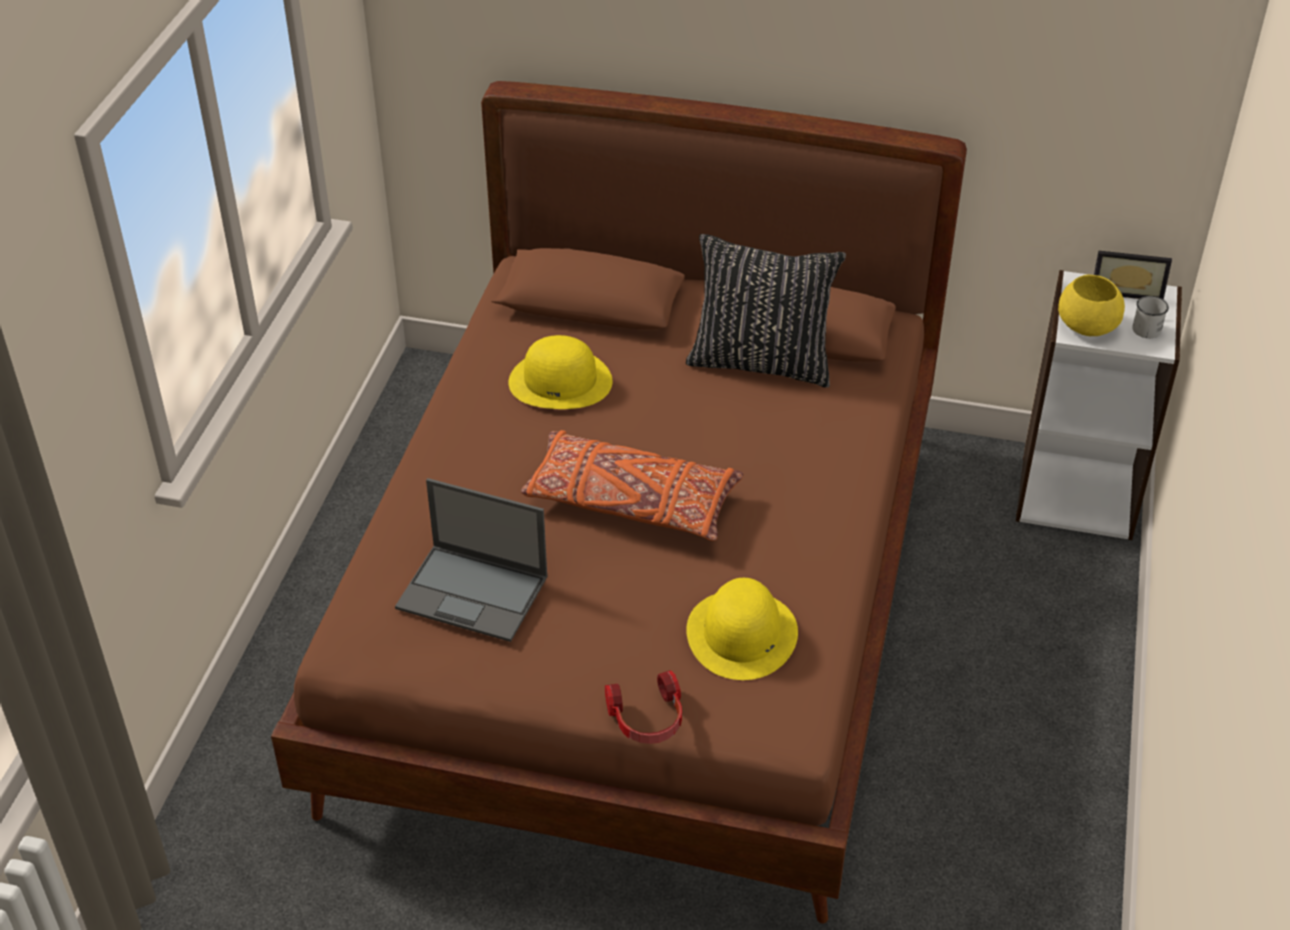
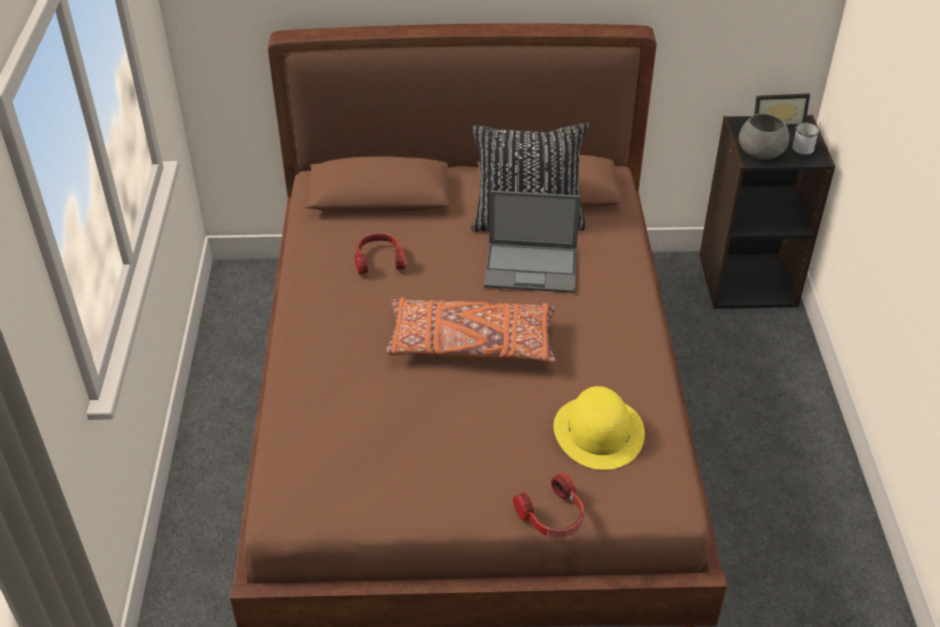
camera: 15 degrees left, 0 degrees up
laptop [395,478,548,642] -> laptop moved to [484,190,581,293]
yellow hat [509,335,613,409] -> headphones [355,233,405,274]
white bookcase [1016,270,1182,540] -> black bookcase [699,115,835,309]
yellow bowl [1058,275,1125,336] -> grey bowl [739,113,789,160]

